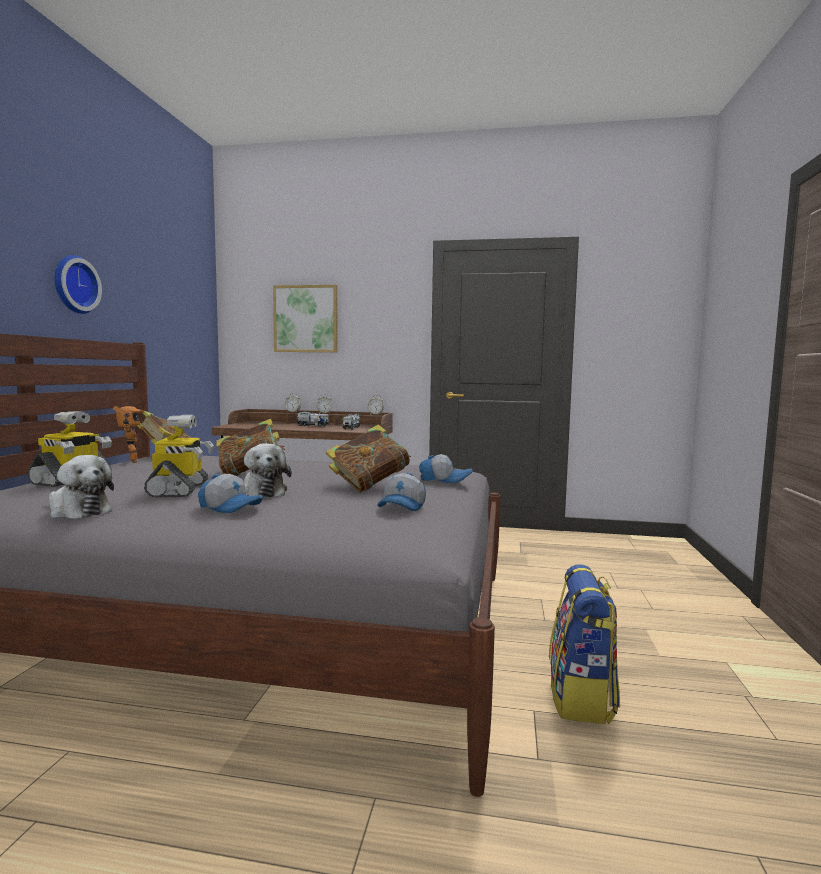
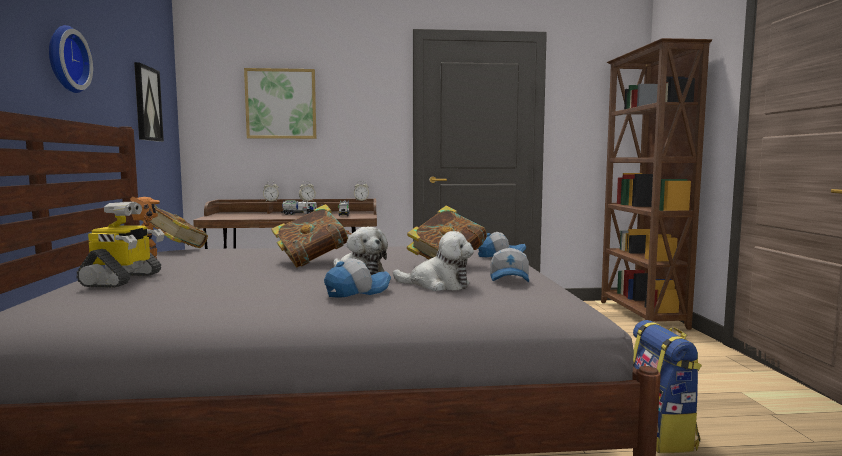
camera: 15 degrees left, 0 degrees up
plush toy [49,455,114,519] -> plush toy moved to [393,231,474,291]
toy robot [144,415,214,497] -> none
cap [198,474,263,513] -> cap turned 45 degrees counterclockwise [324,258,391,298]
none -> picture [134,62,164,142]
none -> brown bookcase [601,38,712,330]

